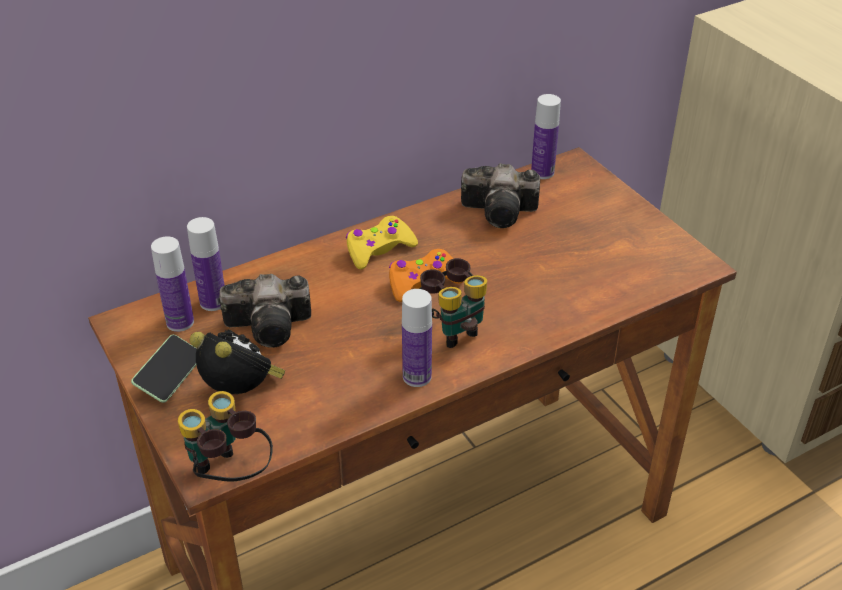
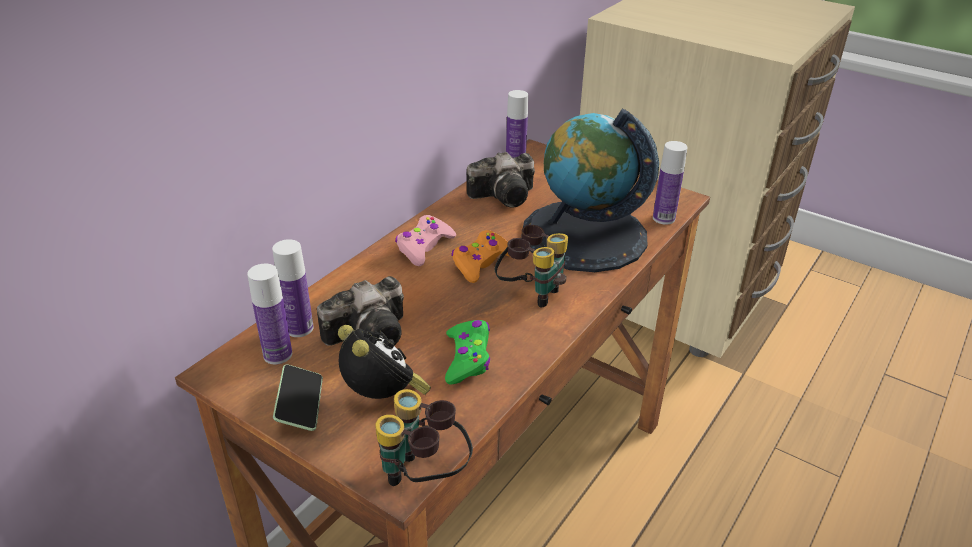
camera: 25 degrees left, 5 degrees down
alarm clock [190,329,285,394] -> alarm clock turned 45 degrees clockwise [338,325,431,399]
yellow game controller [346,216,418,269] -> pink game controller [395,215,456,266]
bottle [402,289,432,387] -> bottle moved to [653,141,688,225]
none -> green game controller [445,320,490,384]
none -> globe [523,109,659,272]

